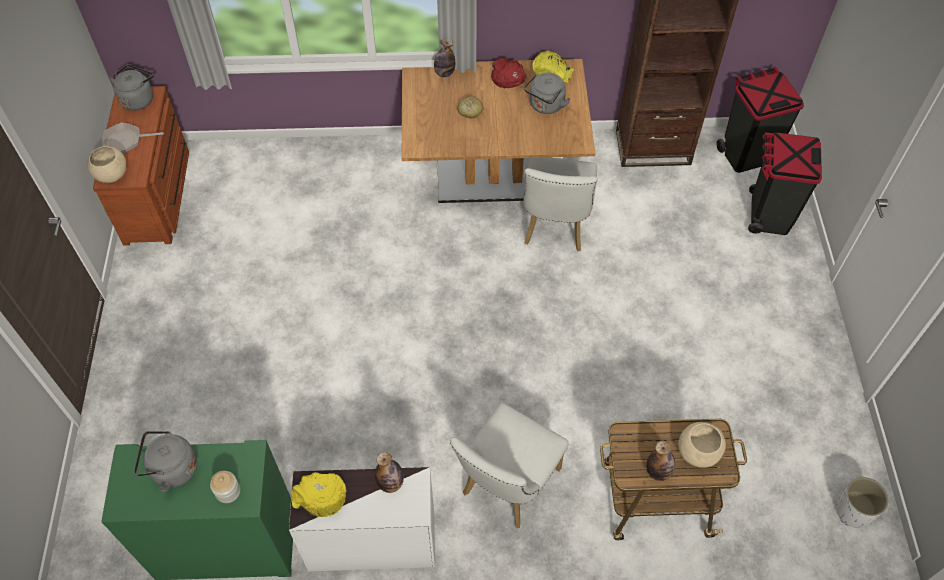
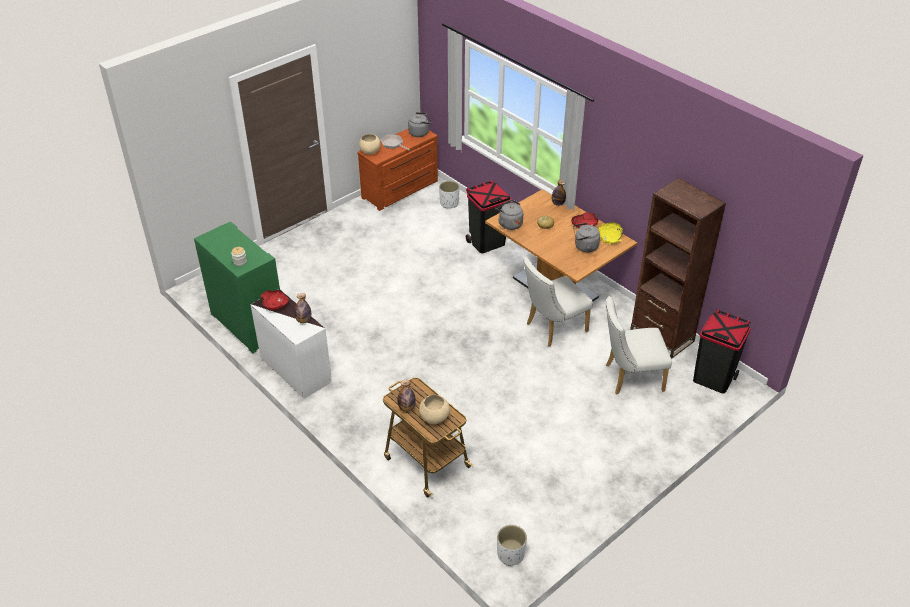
camera: 50 degrees right, 15 degrees down
grey kettle [134,431,197,492] -> grey kettle moved to [495,200,523,230]
yellow bowl [291,472,346,517] -> red bowl [260,290,289,311]
white chair [450,403,568,528] -> white chair moved to [606,296,672,394]
black trash can [748,132,822,235] -> black trash can moved to [466,180,511,254]
none -> white planter [439,181,460,208]

